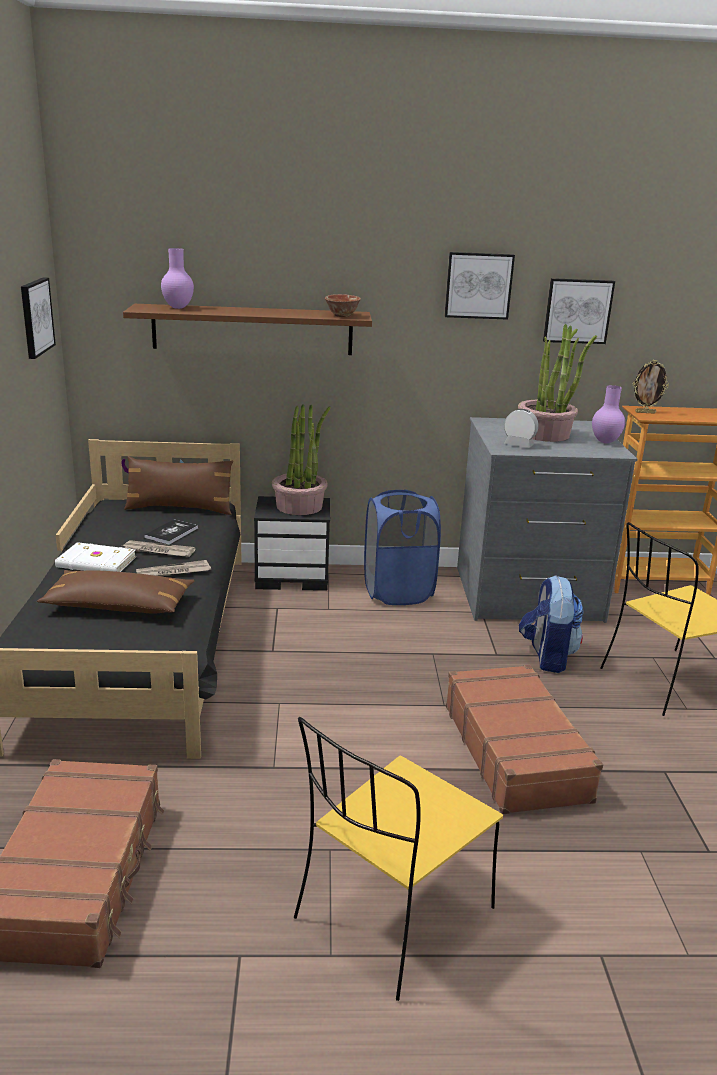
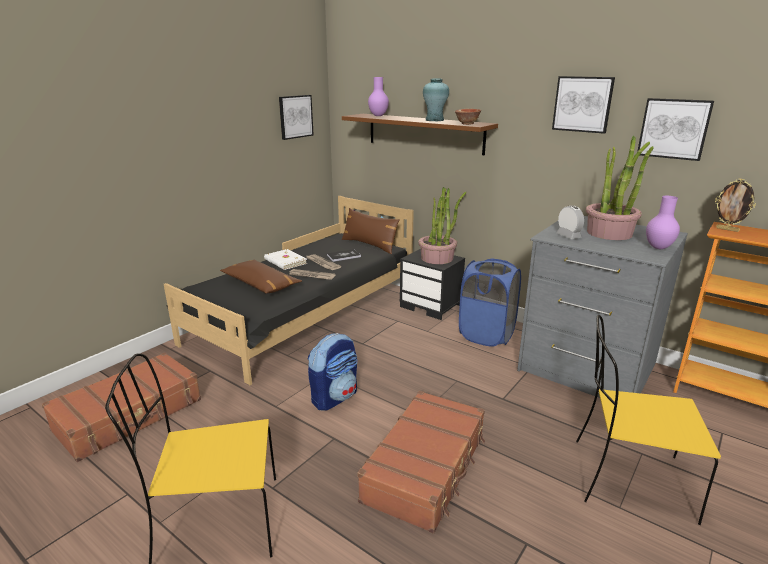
camera: 40 degrees right, 0 degrees up
backpack [519,575,584,673] -> backpack moved to [308,333,358,411]
none -> turquoise vase [423,78,449,121]

